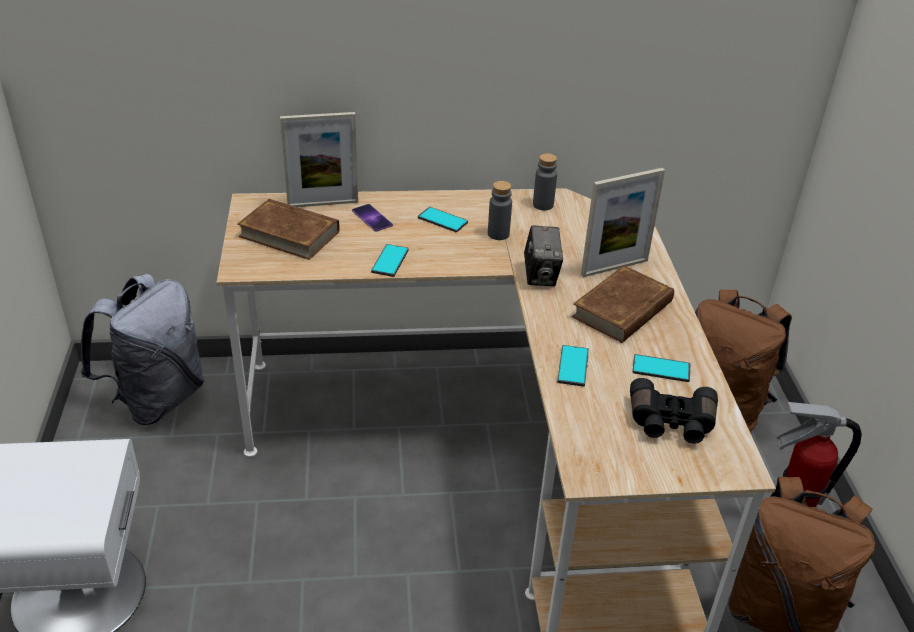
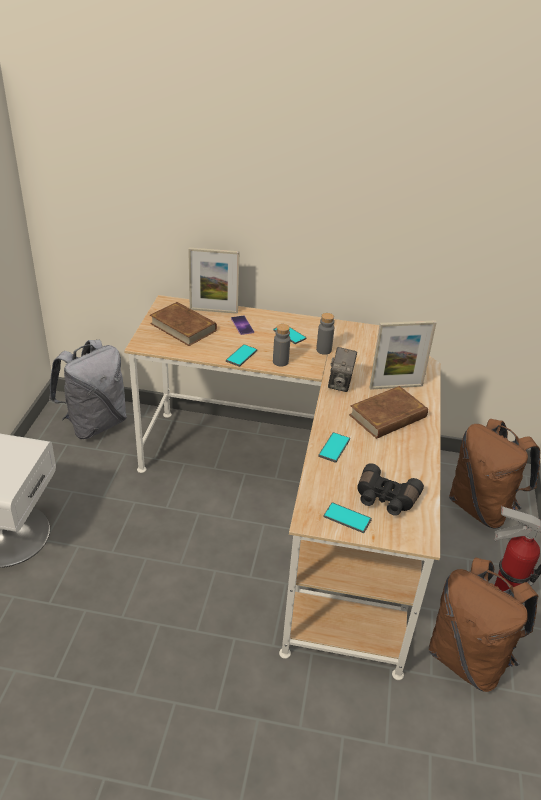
camera: 15 degrees right, 0 degrees up
grey bottle [533,153,557,210] -> grey bottle moved to [273,324,290,366]
phone [632,354,690,382] -> phone moved to [324,502,372,533]

